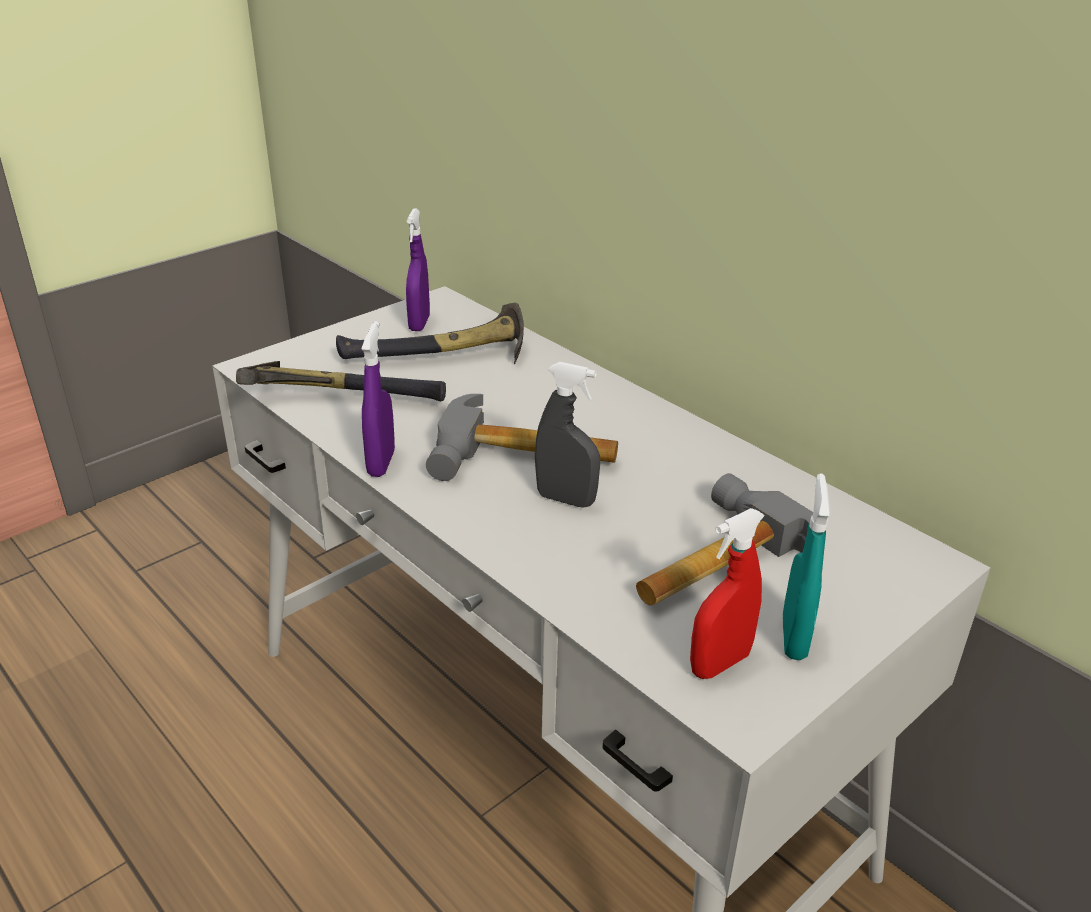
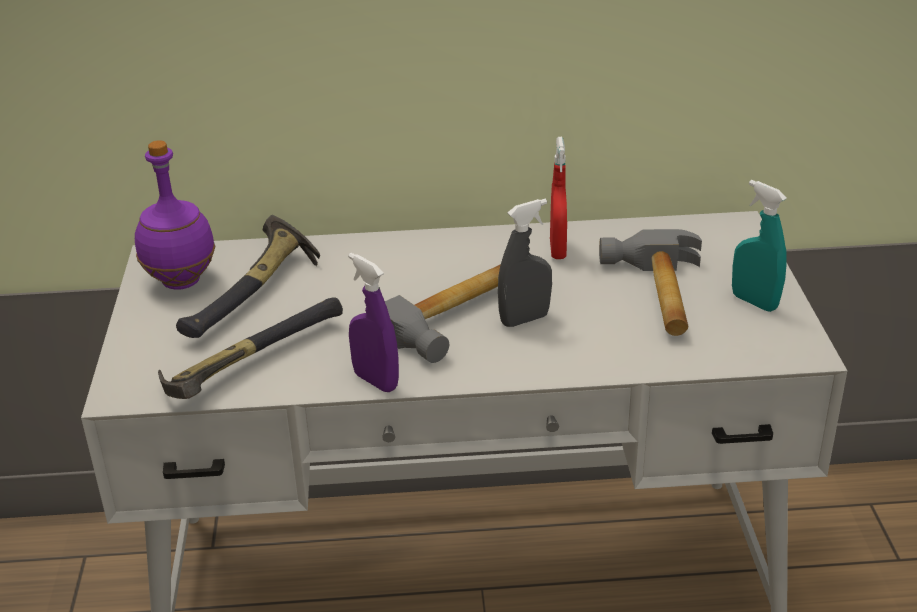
camera: 50 degrees left, 0 degrees up
purple spray bottle [406,208,430,331] -> purple bottle [135,141,216,290]
red spray bottle [690,508,765,679] -> red spray bottle moved to [550,137,567,259]

